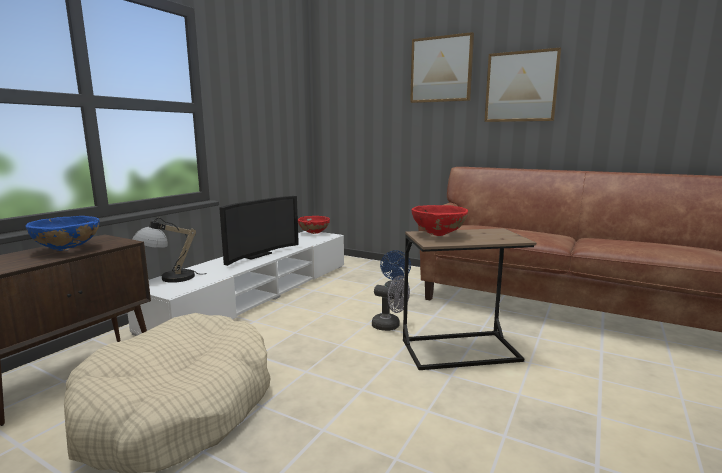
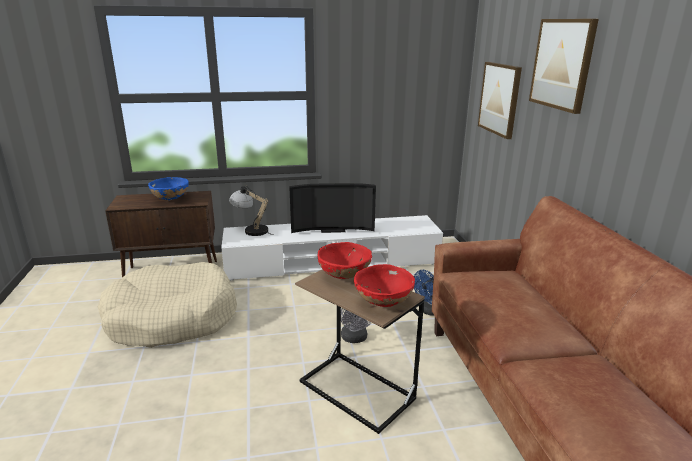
camera: 50 degrees right, 10 degrees up
red bowl [298,216,330,234] -> red bowl moved to [354,264,415,307]
picture [484,47,561,122] -> picture moved to [478,62,522,139]

